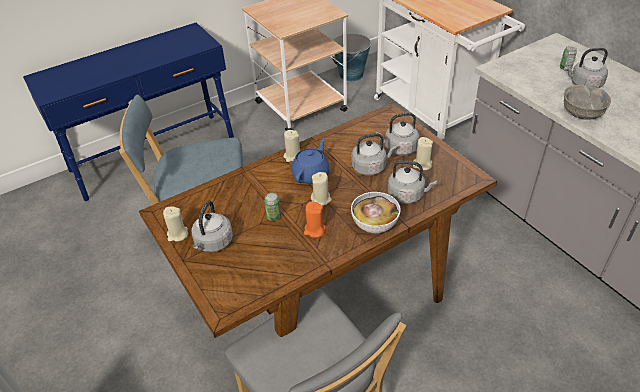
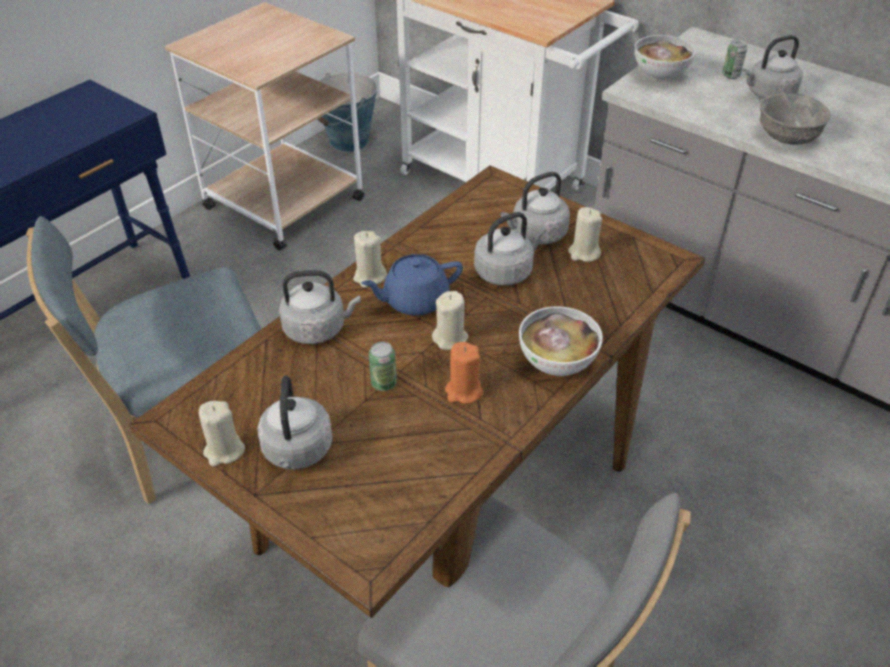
camera: 20 degrees left, 0 degrees up
blue teapot [291,138,330,184] -> blue teapot turned 120 degrees counterclockwise [361,254,463,316]
grey kettle [387,160,437,204] -> grey kettle moved to [279,270,361,344]
none -> bowl [635,35,696,80]

